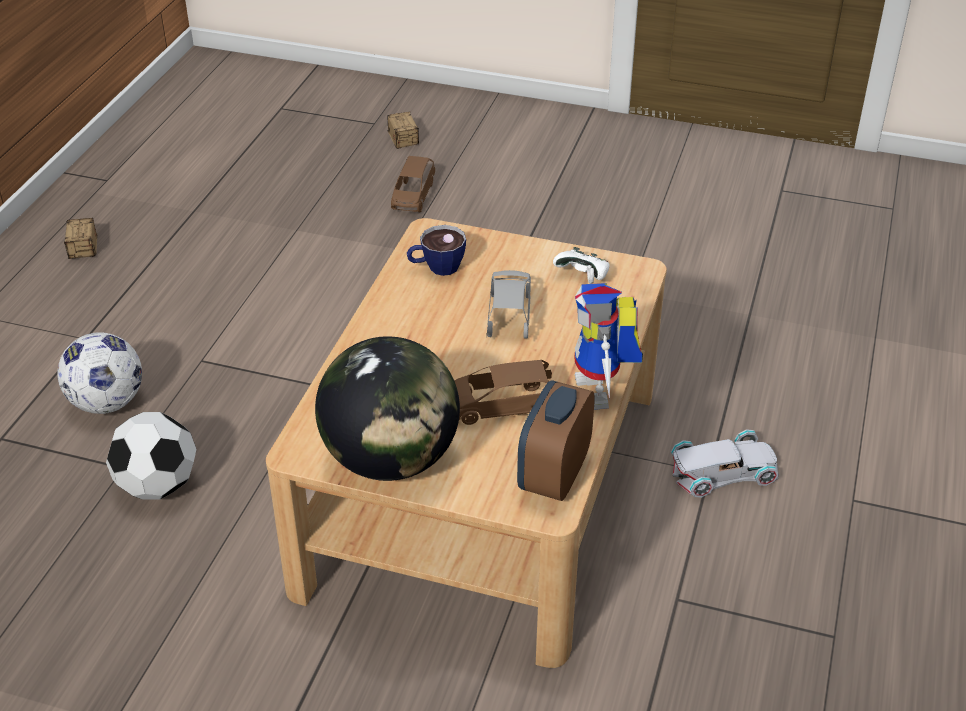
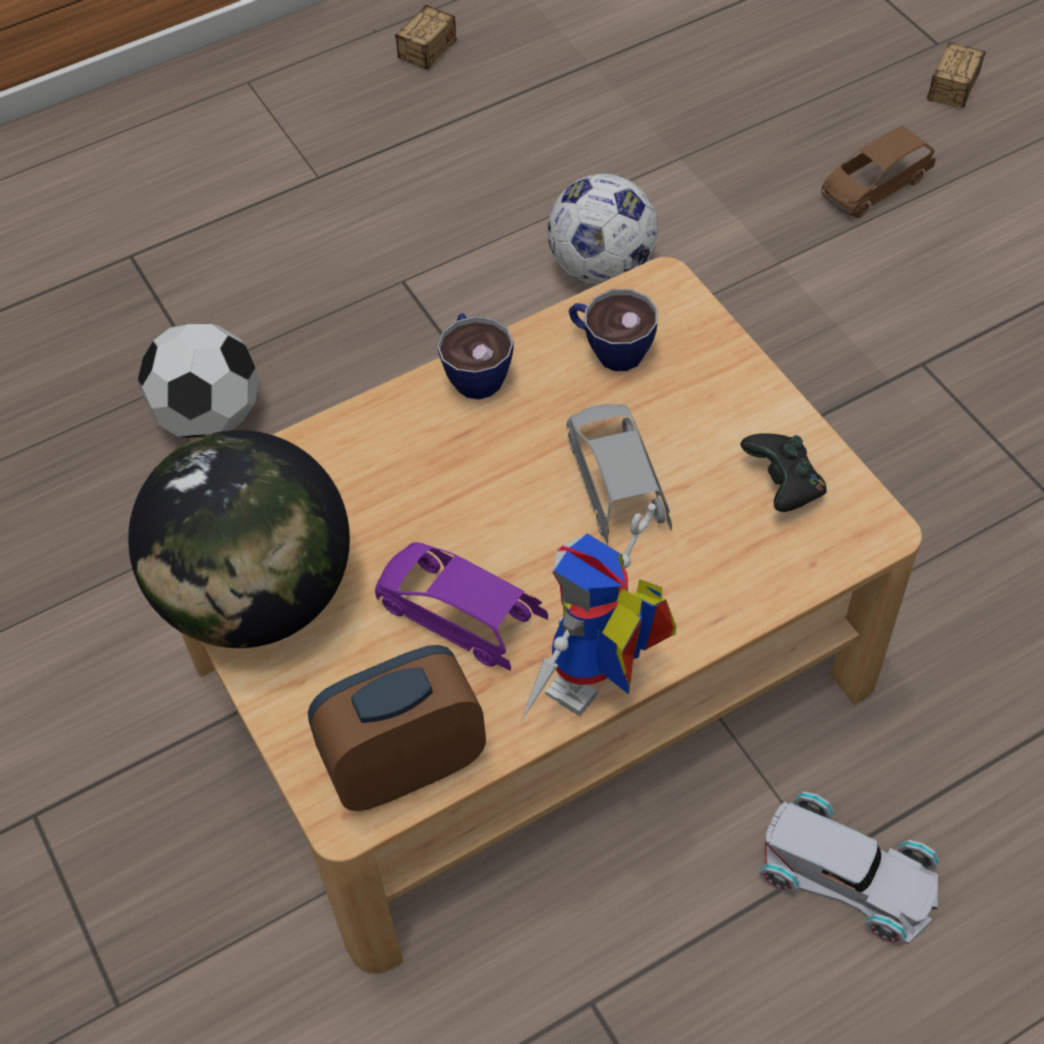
camera: 45 degrees right, 15 degrees up
football [58,332,142,414] -> football moved to [547,174,658,286]
brown toy car [455,360,552,425] -> purple toy car [375,542,548,671]
grey toy car [487,270,531,339] -> grey toy car turned 60 degrees counterclockwise [567,404,672,546]
white game controller [553,247,610,280] -> black game controller [740,433,827,512]
none -> cup [437,313,514,399]

